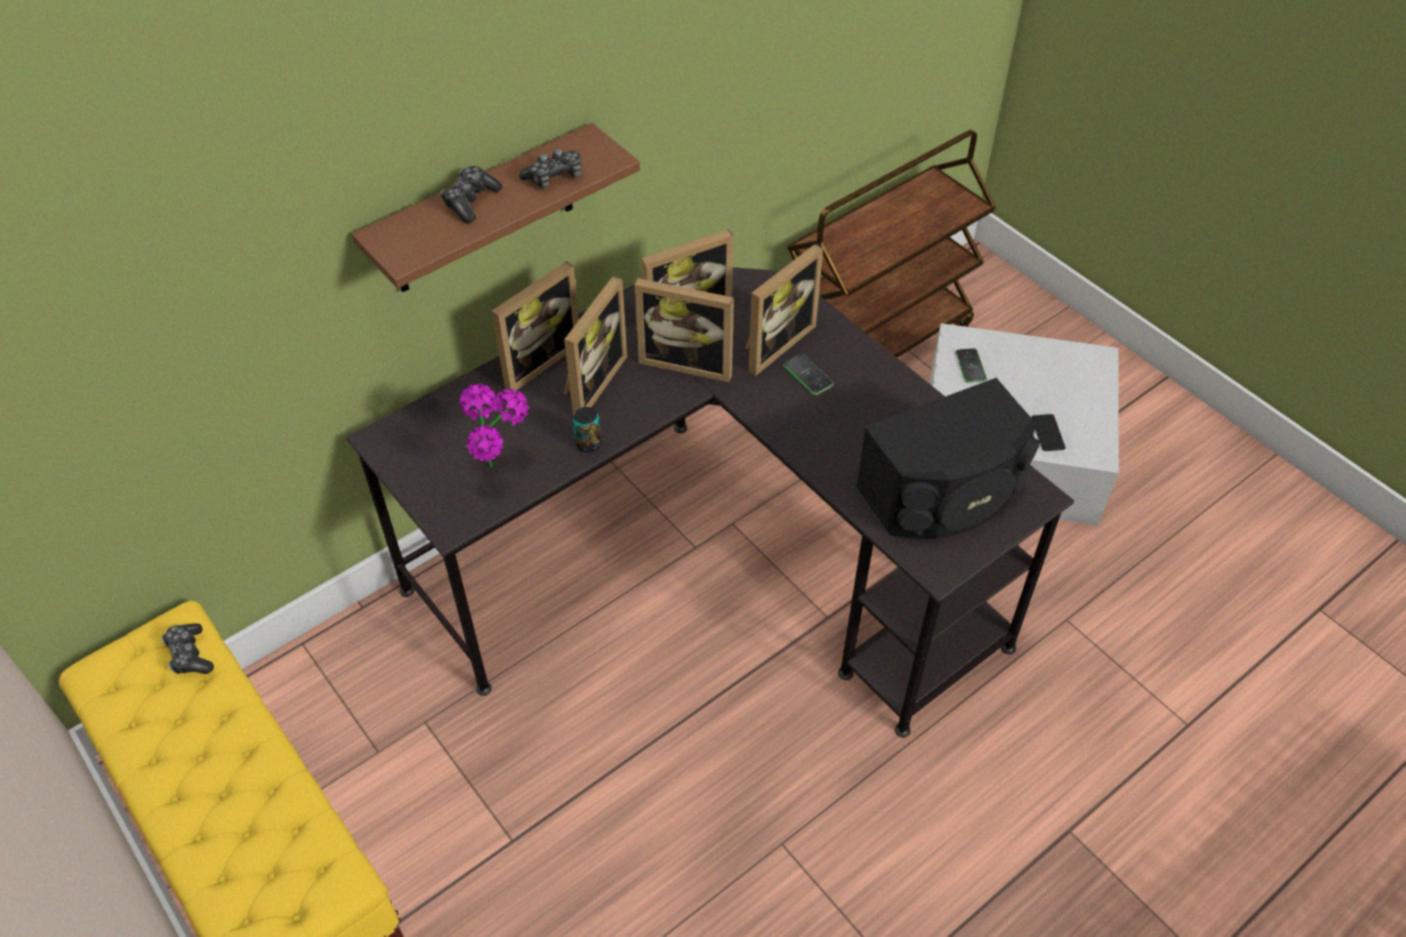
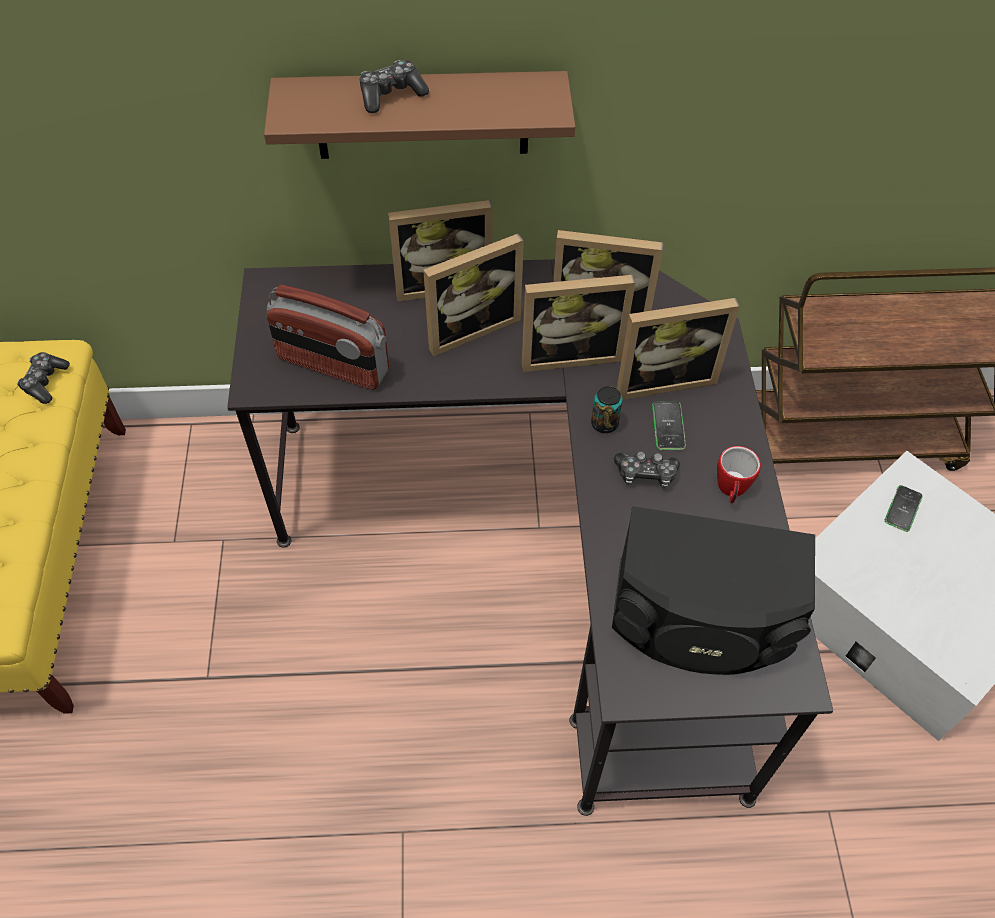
camera: 35 degrees right, 5 degrees up
potted plant [459,383,529,468] -> radio [267,285,389,390]
game controller [519,149,582,189] -> game controller moved to [614,452,680,488]
can [573,407,602,452] -> can moved to [591,386,623,433]
picture frame [635,278,734,383] -> picture frame turned 60 degrees counterclockwise [522,275,635,372]
phone [1031,414,1066,451] -> none
none -> mug [717,446,761,503]

